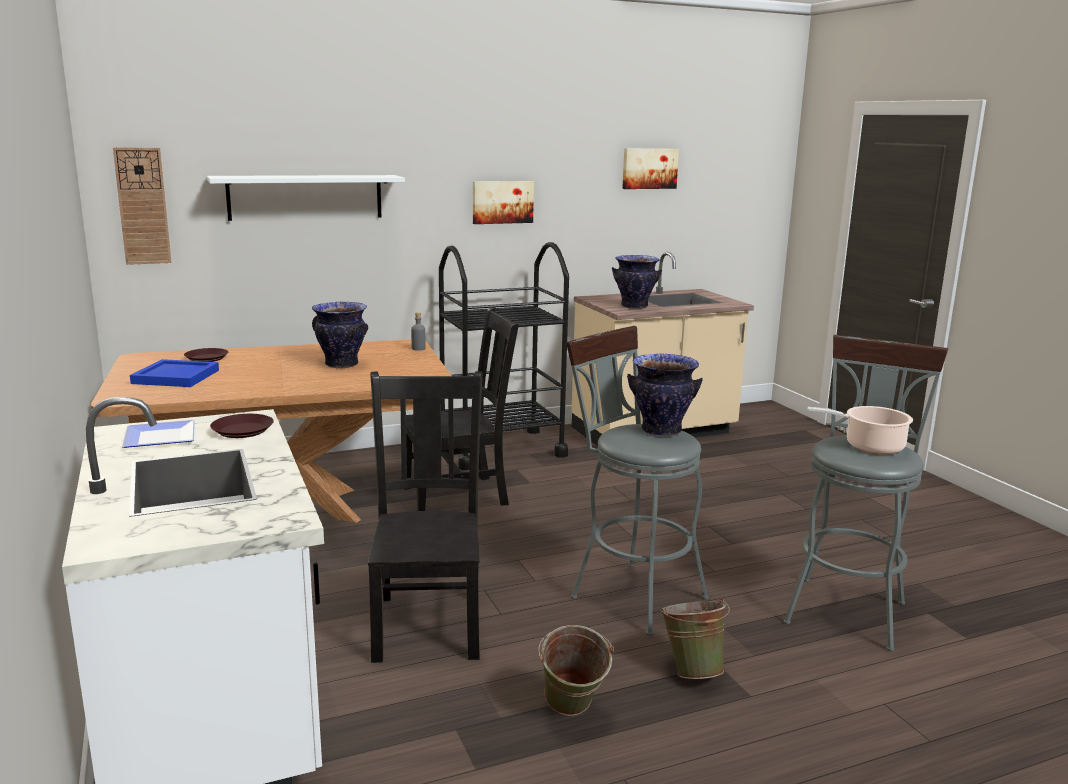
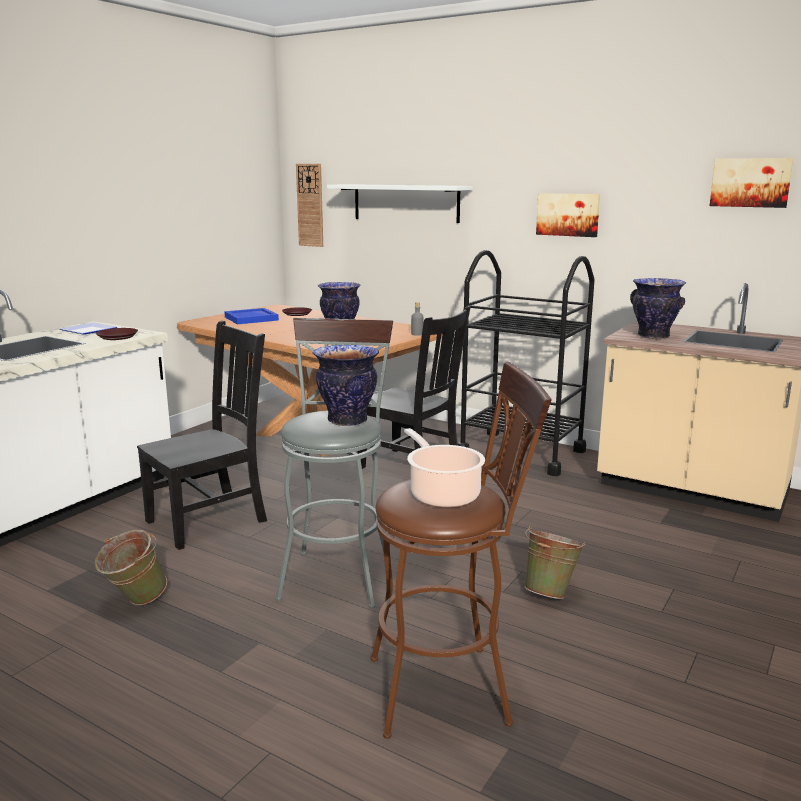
camera: 55 degrees right, 0 degrees up
green bucket [660,598,730,679] -> green bucket moved to [525,526,586,599]
grey stool [784,335,948,652] -> brown stool [371,362,552,739]

